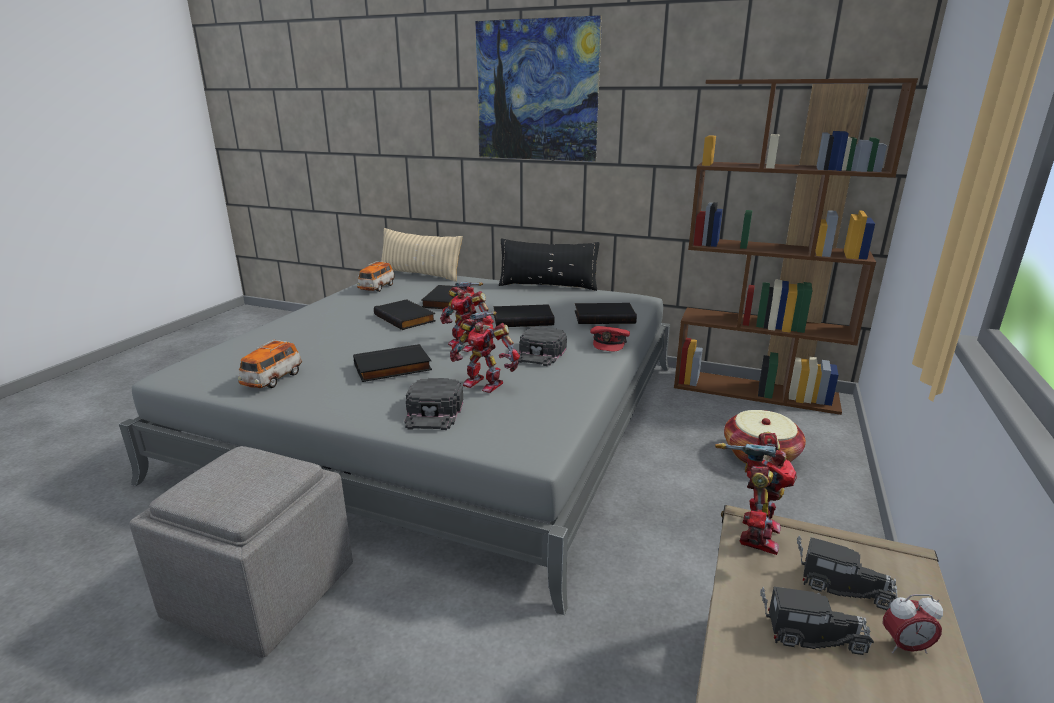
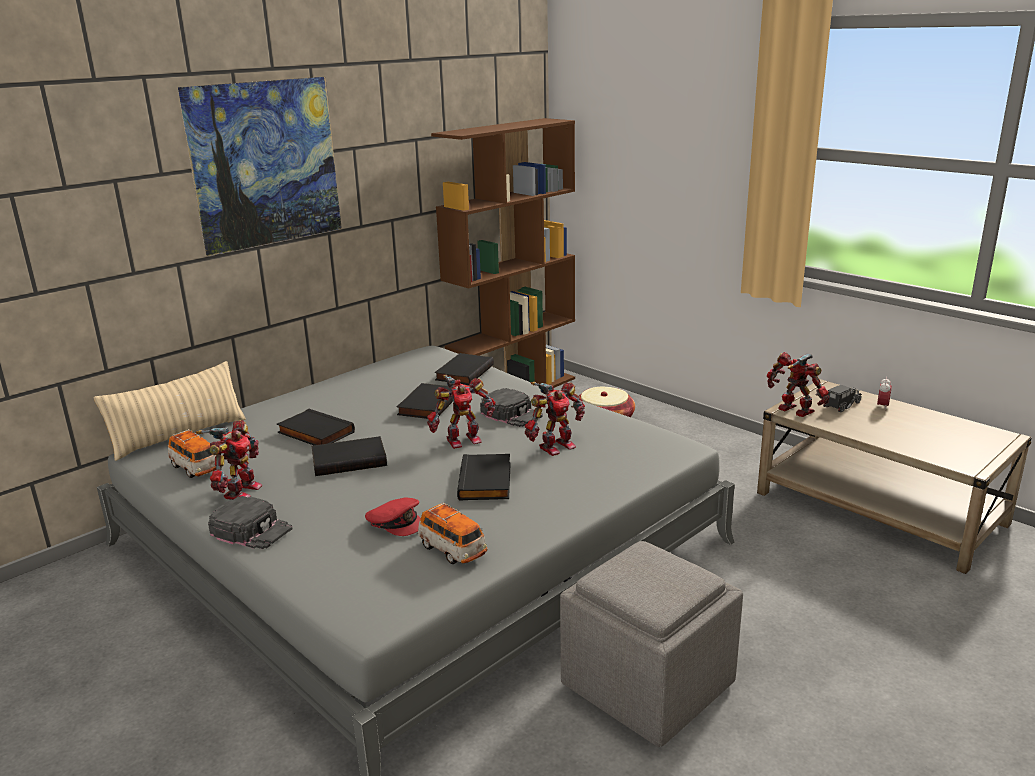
camera: 65 degrees left, 0 degrees up
black cap [404,378,463,430] -> black cap moved to [208,496,292,549]
black pillow [498,239,600,291] -> none
red cap [590,326,630,351] -> red cap moved to [365,497,421,536]
toy truck [760,587,874,655] -> none
none -> toy robot [195,420,262,500]

